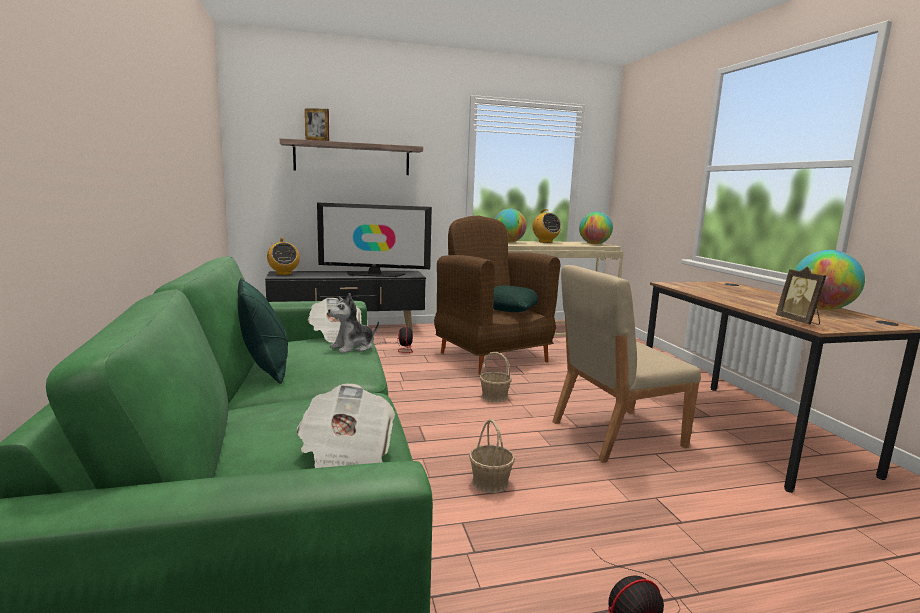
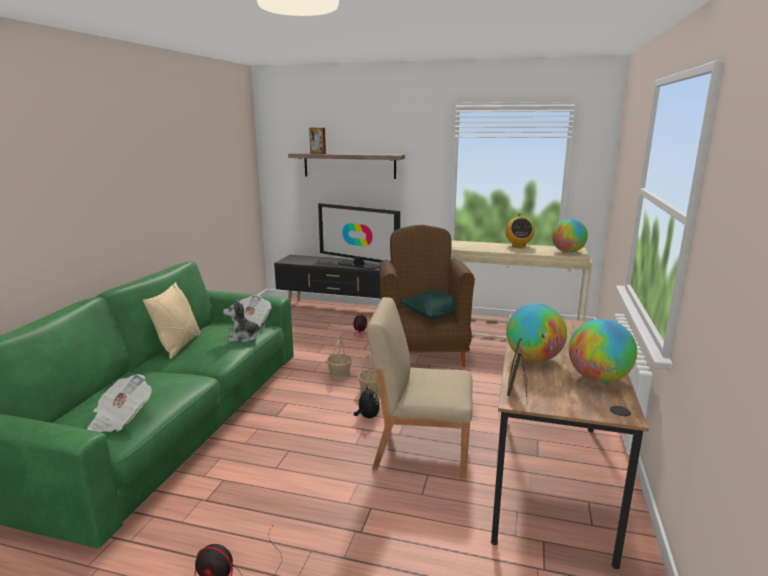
camera: 30 degrees right, 5 degrees up
green pillow [238,278,288,384] -> beige pillow [143,282,200,359]
radio [267,238,300,275] -> none
basket [469,419,515,493] -> basket moved to [327,339,352,379]
globe [494,209,527,243] -> globe moved to [506,303,567,362]
none -> plush toy [354,386,380,418]

